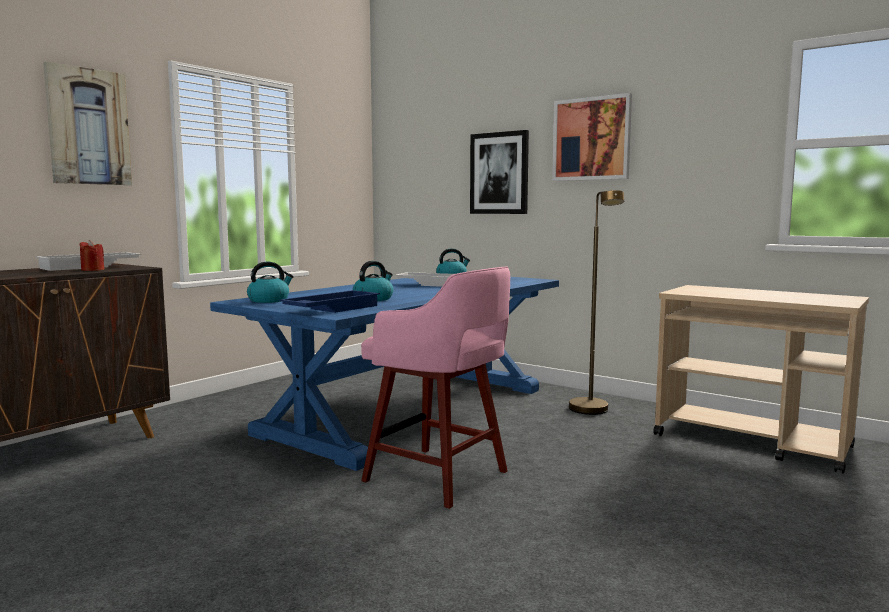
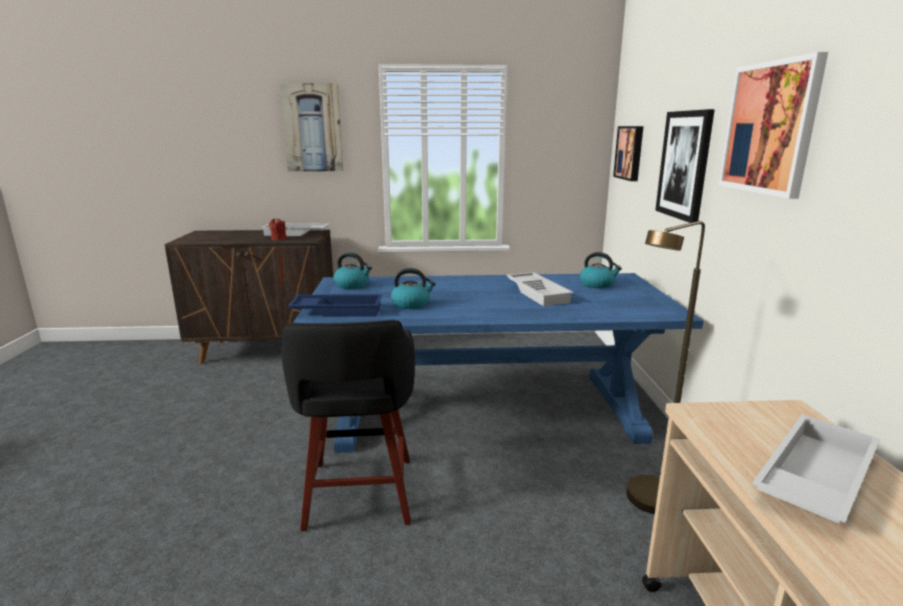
camera: 50 degrees right, 10 degrees up
pink stool [361,266,510,509] -> black stool [281,320,415,531]
none -> picture [613,126,643,181]
none -> white tray [752,414,880,524]

